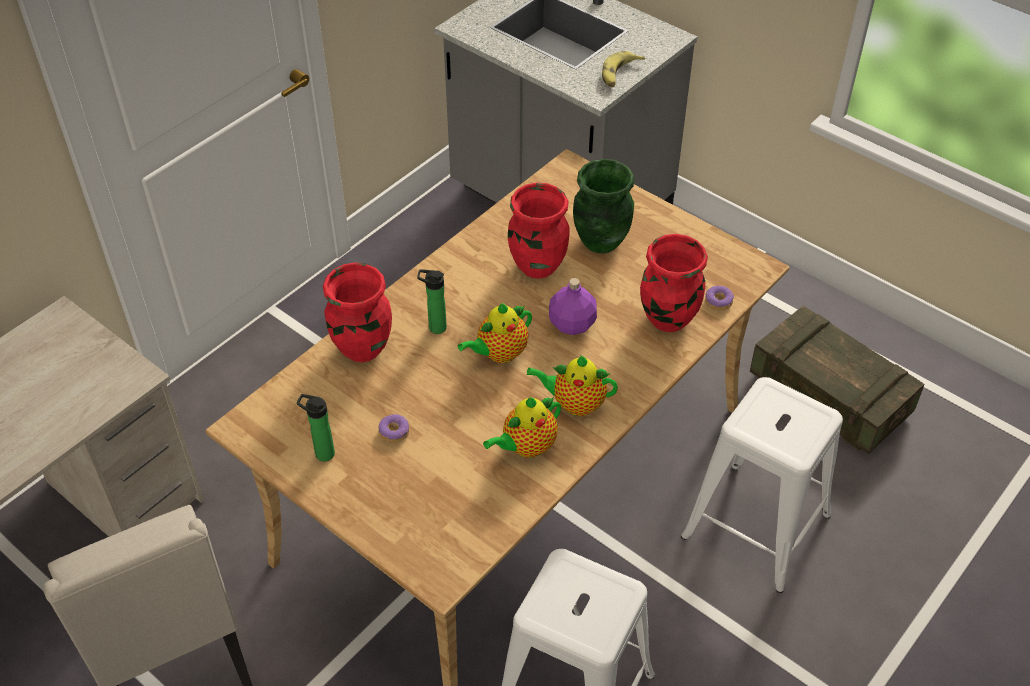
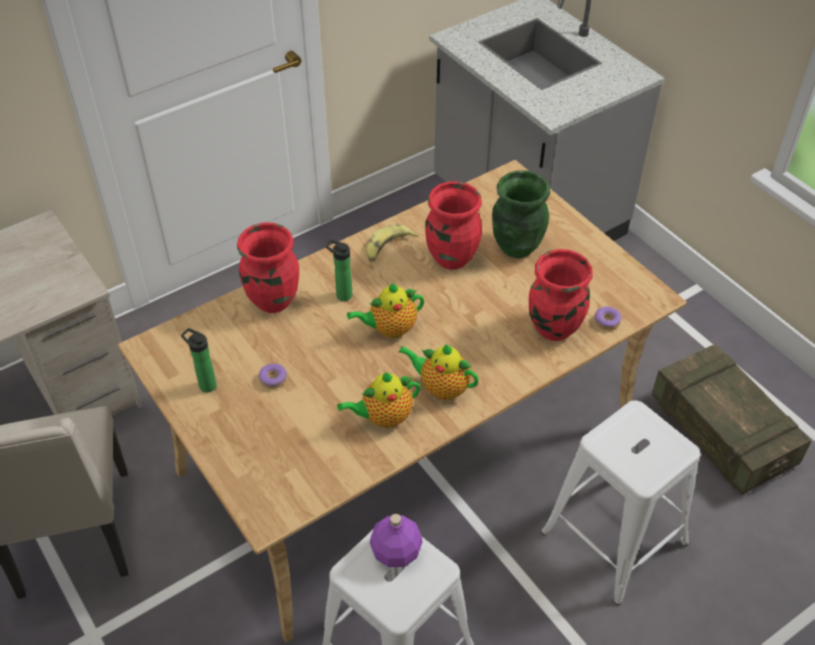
camera: 15 degrees right, 0 degrees up
purple bottle [549,278,597,335] -> purple bottle moved to [370,514,423,567]
banana [602,51,645,87] -> banana moved to [366,225,418,262]

